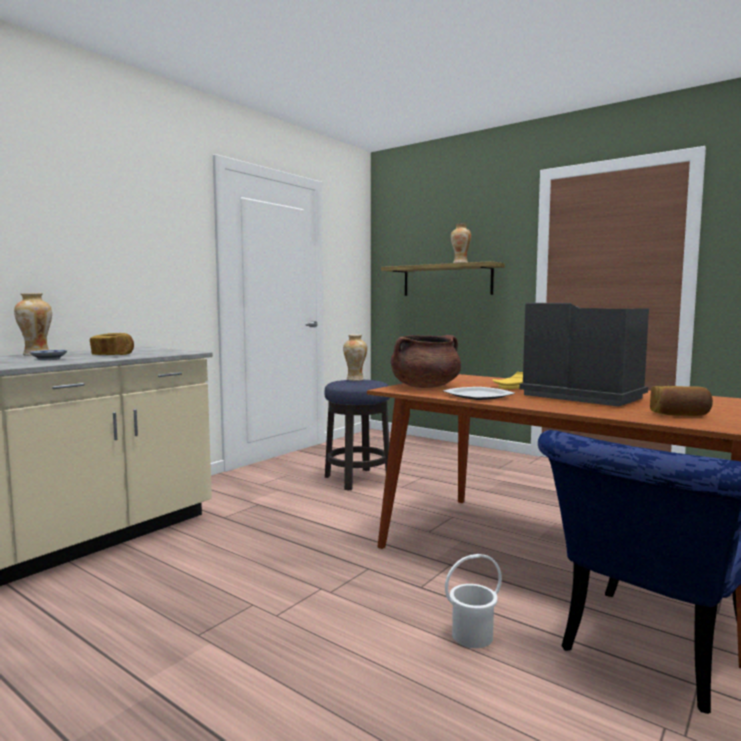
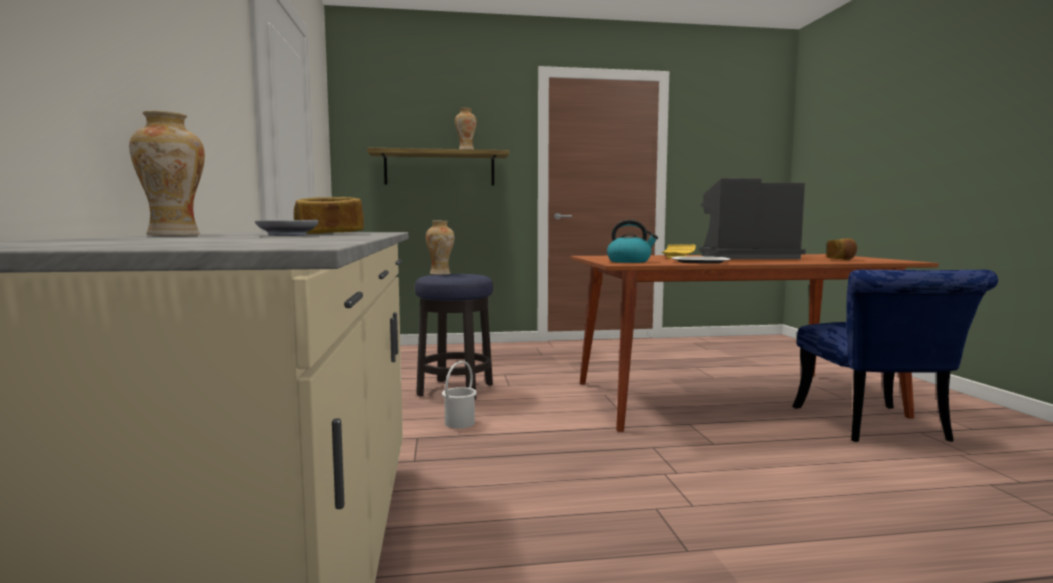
camera: 45 degrees left, 0 degrees up
brown cooking pot [391,335,461,388] -> kettle [607,220,658,263]
white bucket [445,554,502,648] -> white bucket moved to [442,361,477,429]

